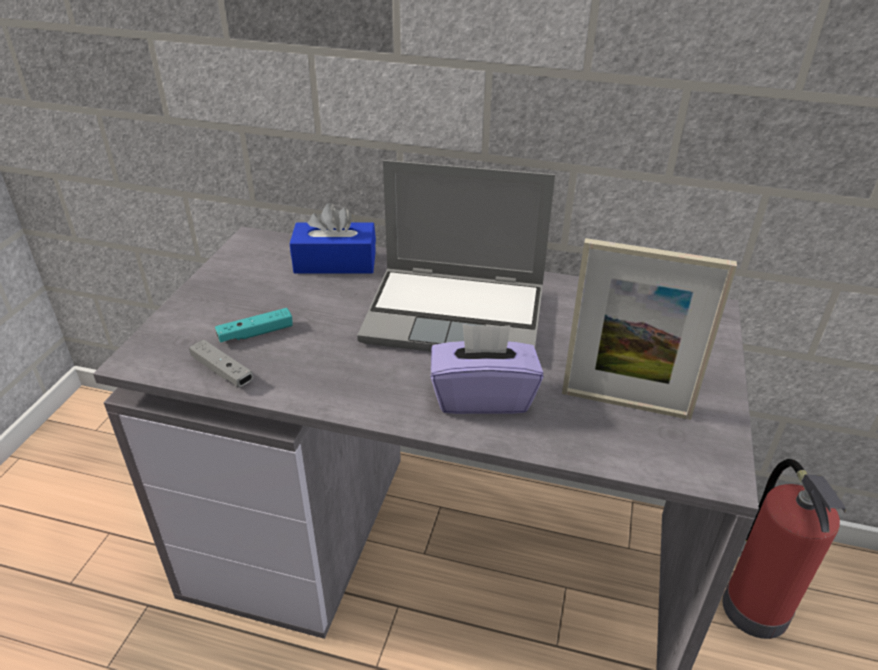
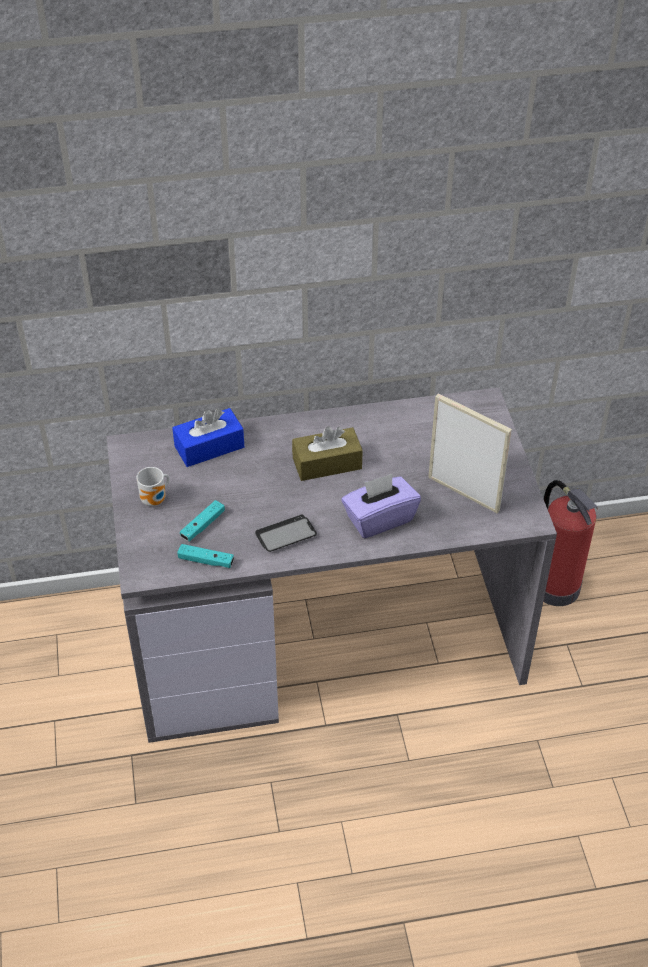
camera: 25 degrees left, 10 degrees up
grey game controller [189,339,254,387] -> turquoise game controller [177,544,234,568]
laptop [357,160,555,352] -> brown tissue box [292,427,363,481]
picture frame [562,238,737,420] -> picture frame turned 135 degrees counterclockwise [428,393,512,513]
none -> mug [136,467,170,506]
none -> phone [255,515,317,552]

